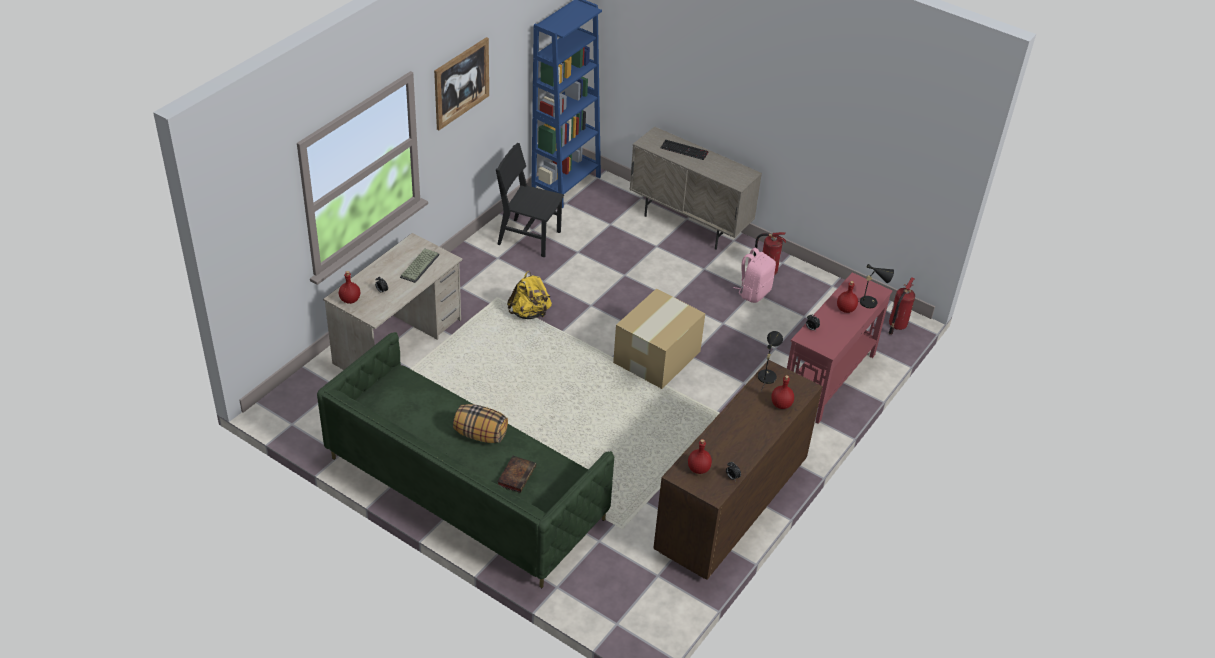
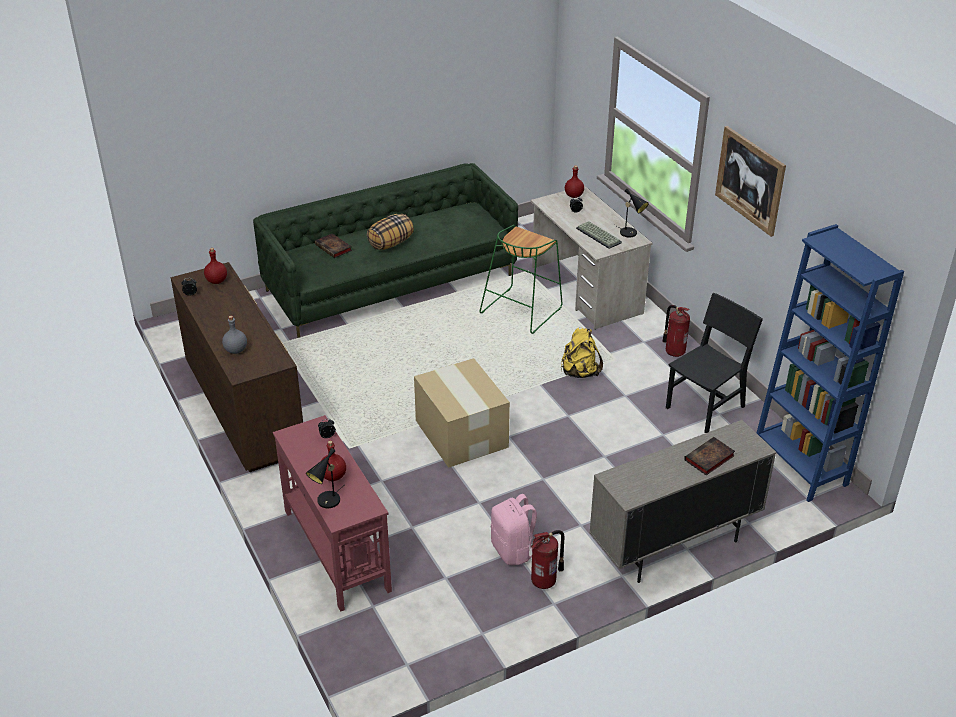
camera: 120 degrees right, 5 degrees down
keyboard [661,140,709,160] -> book [684,437,735,475]
black table lamp [758,331,783,391] -> black table lamp moved to [615,188,649,238]
red bottle [771,375,794,409] -> grey bottle [222,316,247,354]
fire extinguisher [889,277,915,335] -> fire extinguisher moved to [662,305,690,357]
none -> green stool [480,225,562,334]

